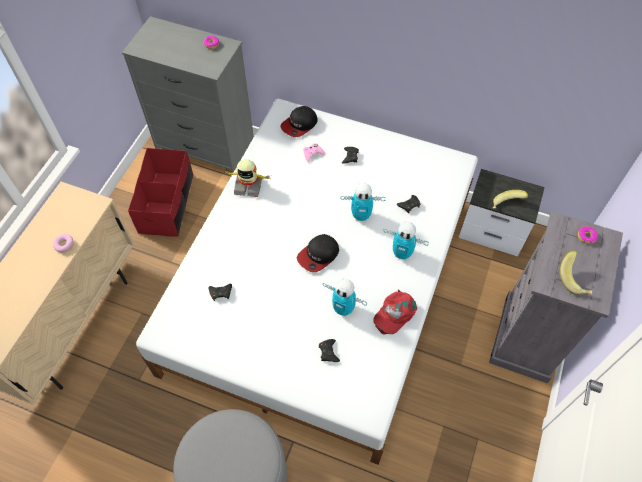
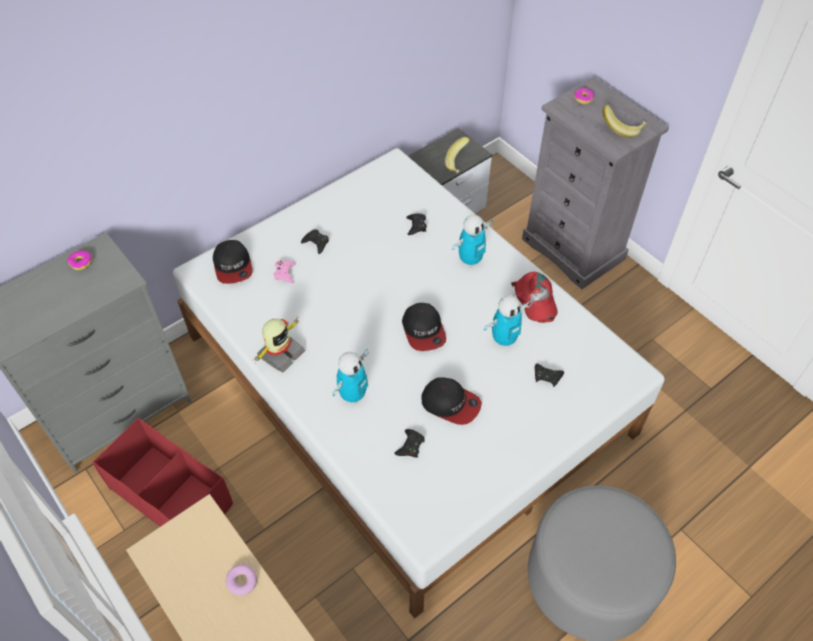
camera: 60 degrees left, 5 degrees down
toy robot [340,183,386,221] -> toy robot moved to [333,349,369,404]
none -> cap [421,377,482,425]

